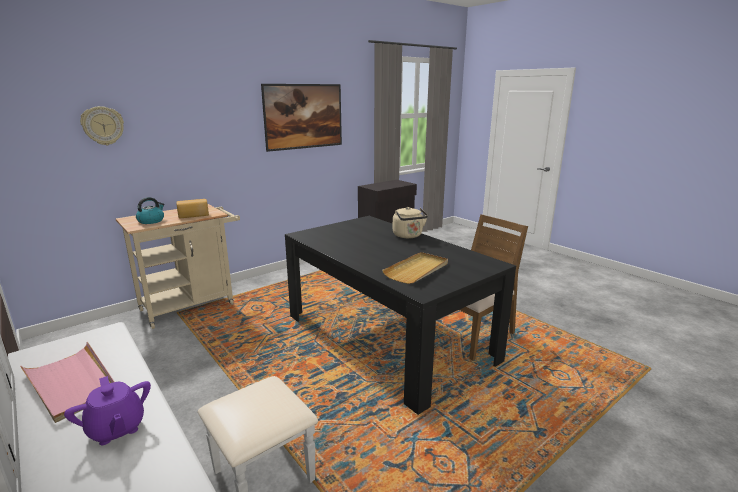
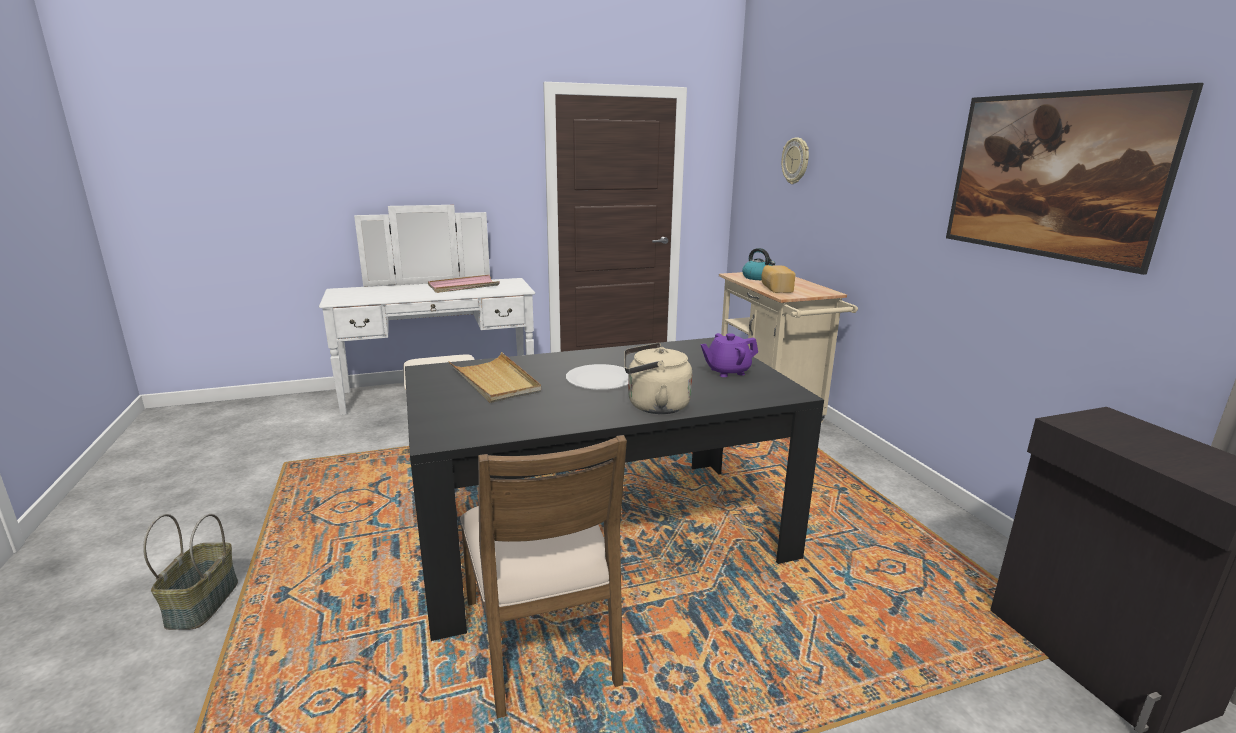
camera: 110 degrees right, 0 degrees up
purple teapot [64,376,151,445] -> purple teapot moved to [700,333,758,377]
none -> basket [143,514,238,630]
none -> white plate [566,364,629,390]

